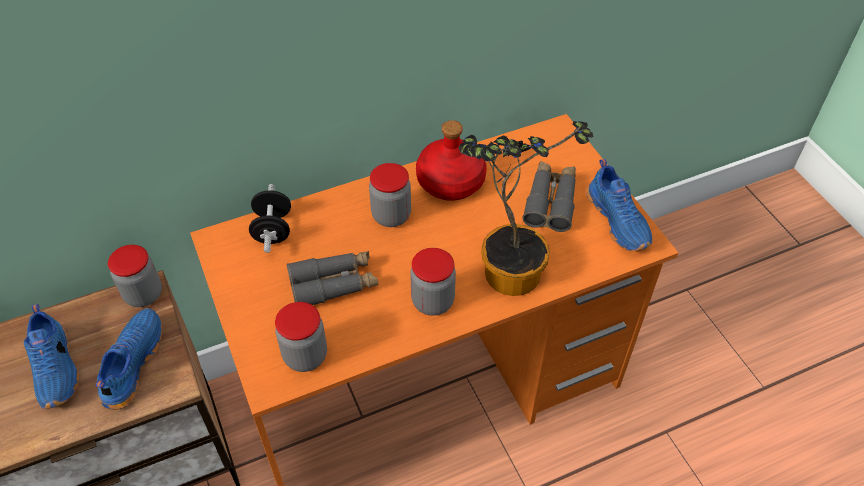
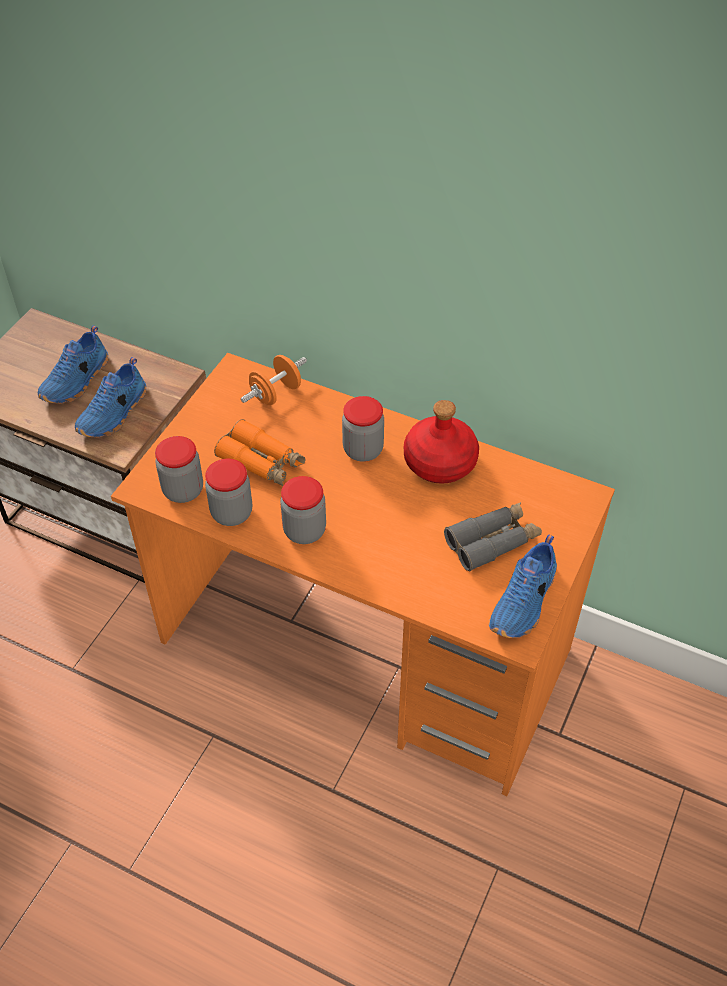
camera: 50 degrees right, 0 degrees up
blue shoe [96,308,162,410] -> blue shoe turned 150 degrees clockwise [75,357,147,438]
jar [108,245,162,307] -> jar moved to [205,459,252,526]
black dumbbell [249,184,291,253] -> orange dumbbell [241,355,307,405]
grey binoculars [287,251,378,305] -> orange binoculars [214,419,305,486]
potted plant [459,121,594,296] -> none

